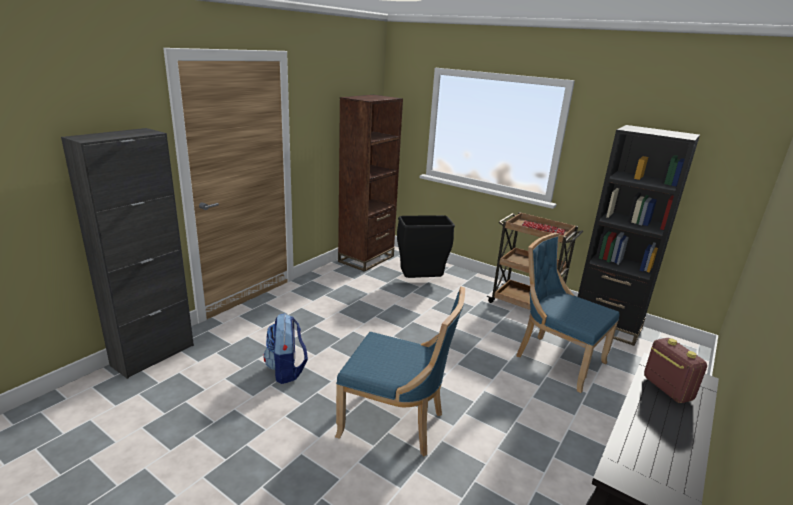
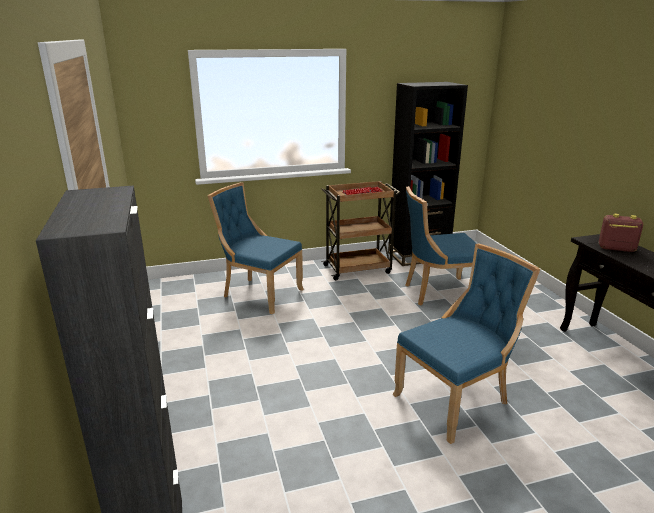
camera: 50 degrees left, 0 degrees up
backpack [264,313,308,384] -> none
brown bookcase [338,95,403,272] -> none
black trash can [397,215,455,278] -> blue chair [208,182,304,314]

